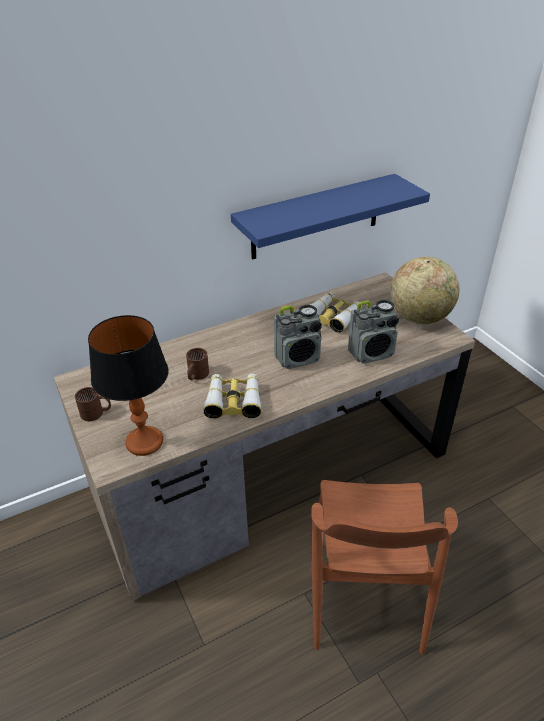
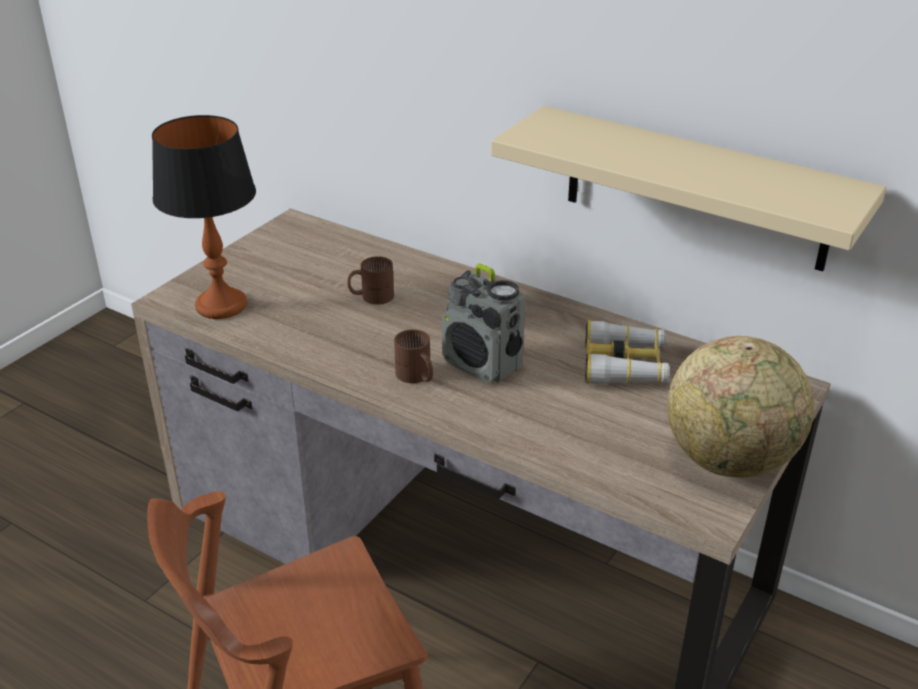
camera: 60 degrees right, 5 degrees down
brown mug [75,387,111,421] -> brown mug moved to [394,329,433,383]
binoculars [203,374,261,419] -> none
blue shelf [231,174,430,259] -> beige shelf [491,106,887,271]
radio [348,300,399,363] -> none

